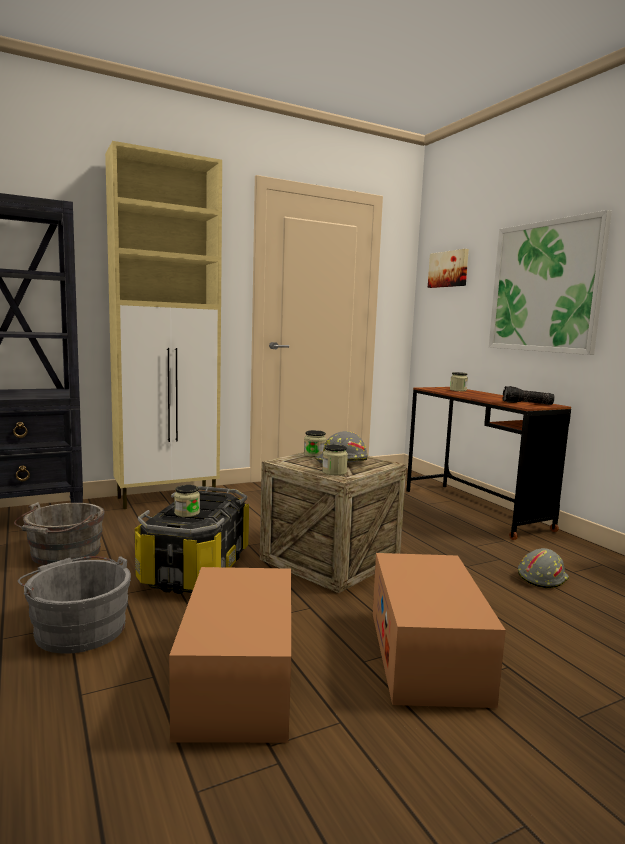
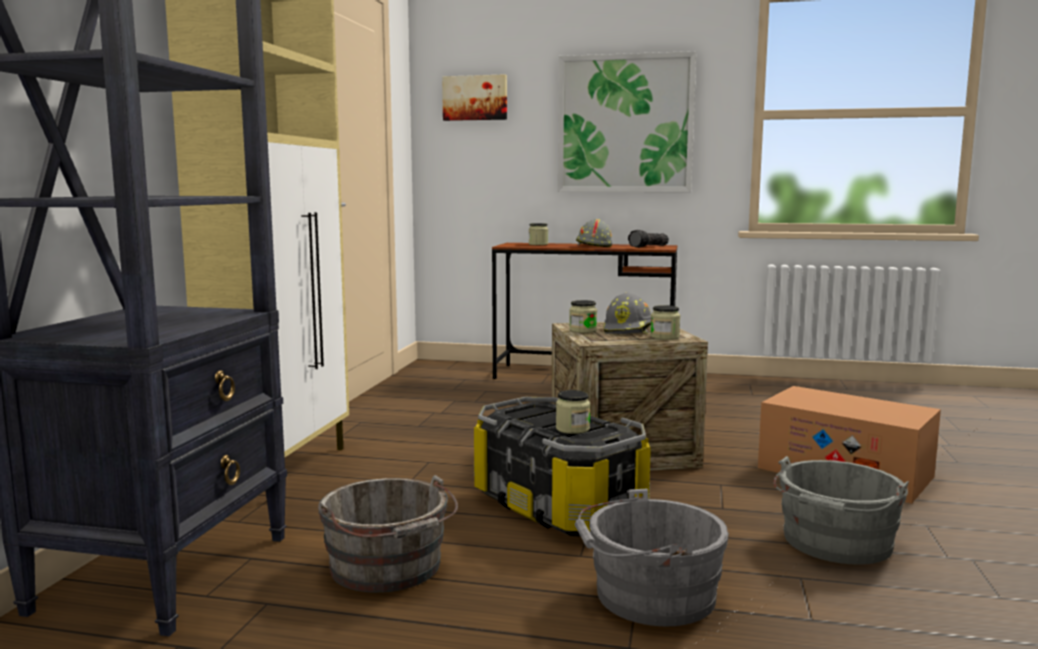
camera: 50 degrees left, 0 degrees up
cardboard box [169,567,291,743] -> grey bucket [773,456,909,565]
grey hard hat [518,548,569,588] -> grey hard hat moved to [576,219,613,247]

